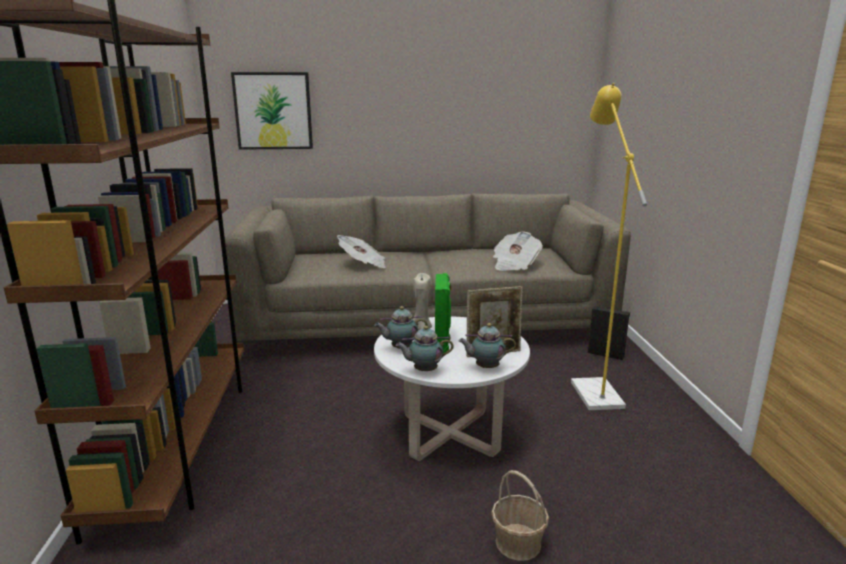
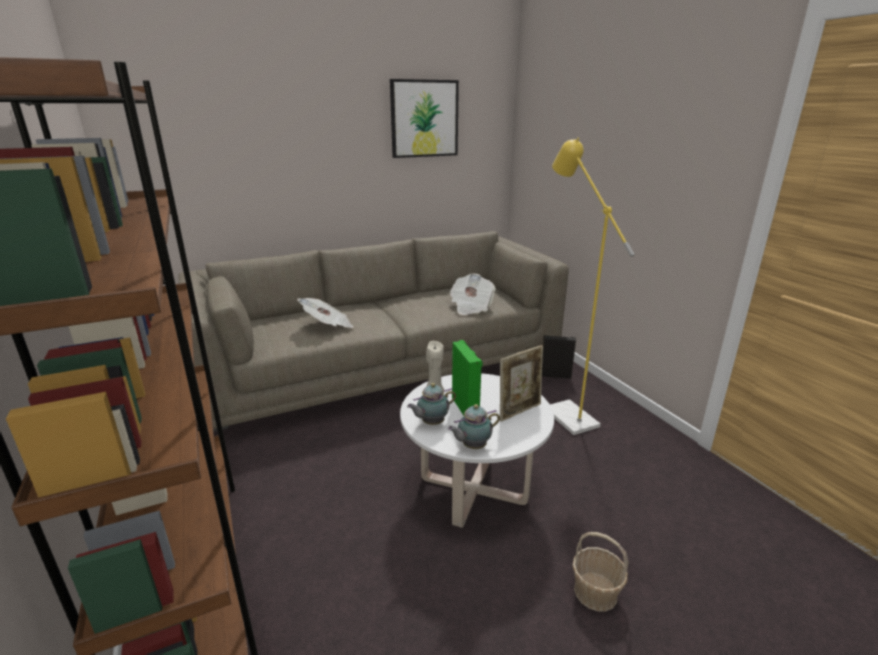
camera: 20 degrees left, 5 degrees up
picture [231,72,313,150] -> picture moved to [390,79,459,158]
teapot [459,323,516,368] -> none

